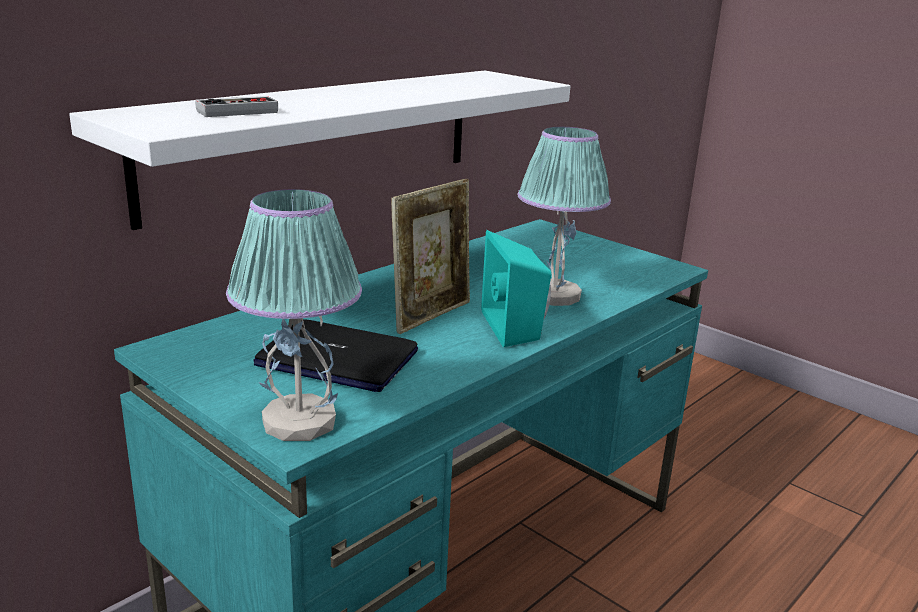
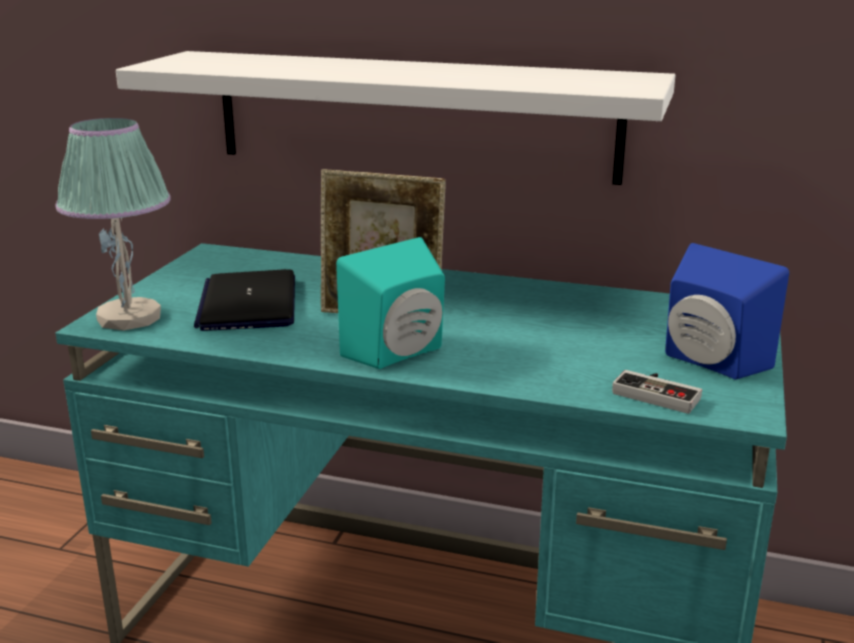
camera: 65 degrees right, 0 degrees up
game controller [195,96,278,117] -> game controller moved to [612,370,702,414]
table lamp [518,127,611,306] -> none
none -> blue speaker [665,243,789,380]

